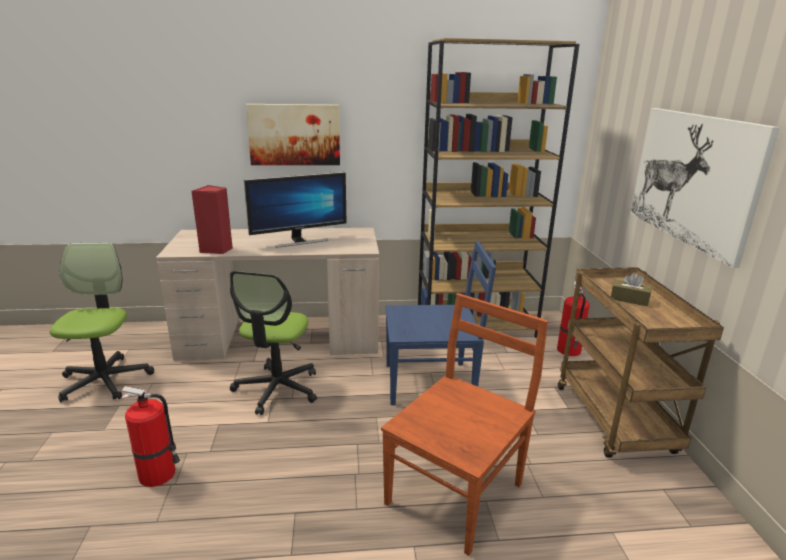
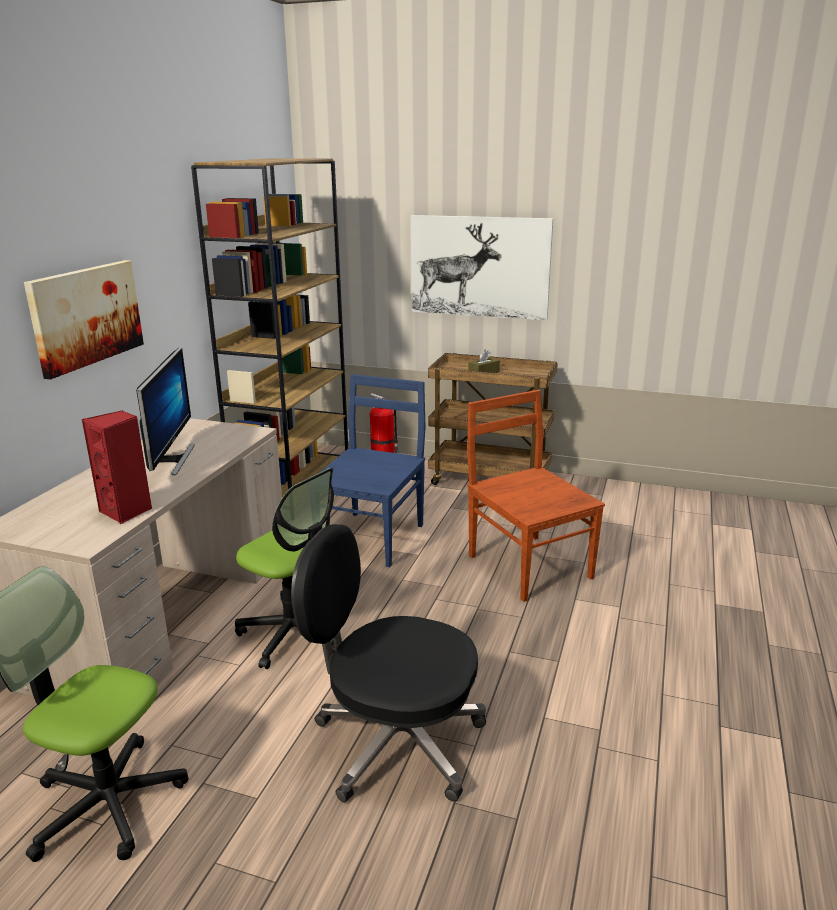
camera: 65 degrees left, 0 degrees up
fire extinguisher [120,386,180,487] -> black office chair [291,524,486,803]

